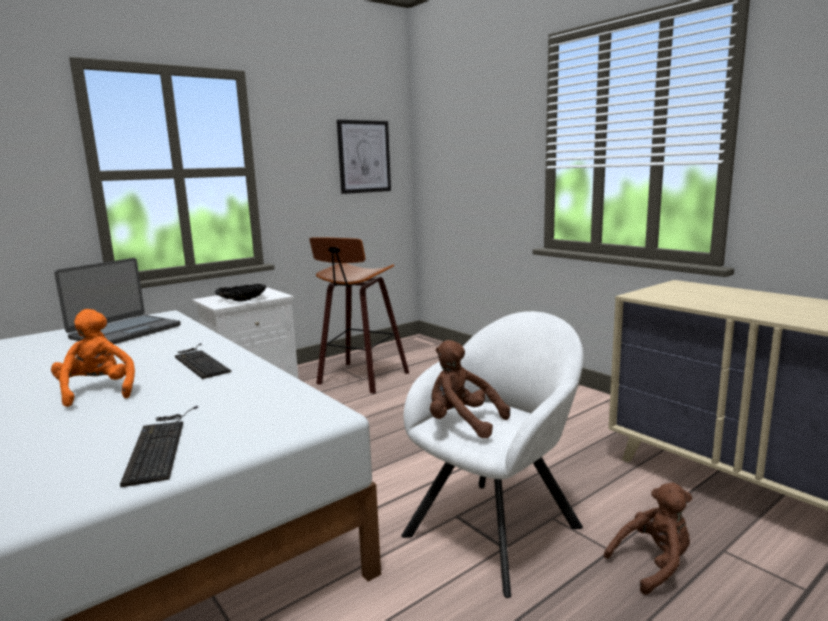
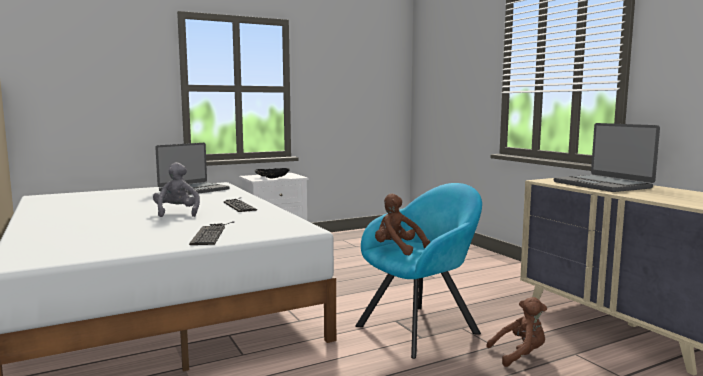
camera: 10 degrees right, 5 degrees down
orange plush toy [51,309,135,407] -> grey plush toy [153,162,200,217]
stool [309,237,409,394] -> none
picture [337,120,391,194] -> none
white armchair [401,311,584,598] -> turquoise armchair [355,183,482,359]
none -> laptop [554,123,660,192]

